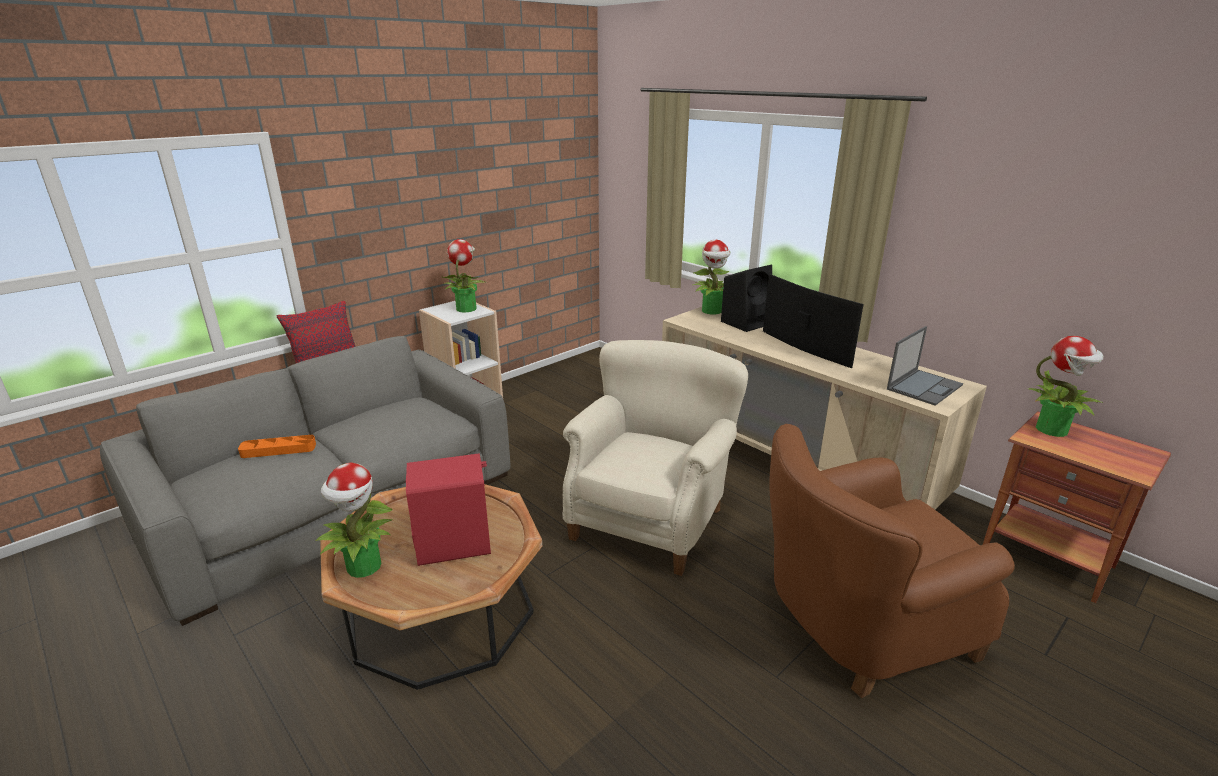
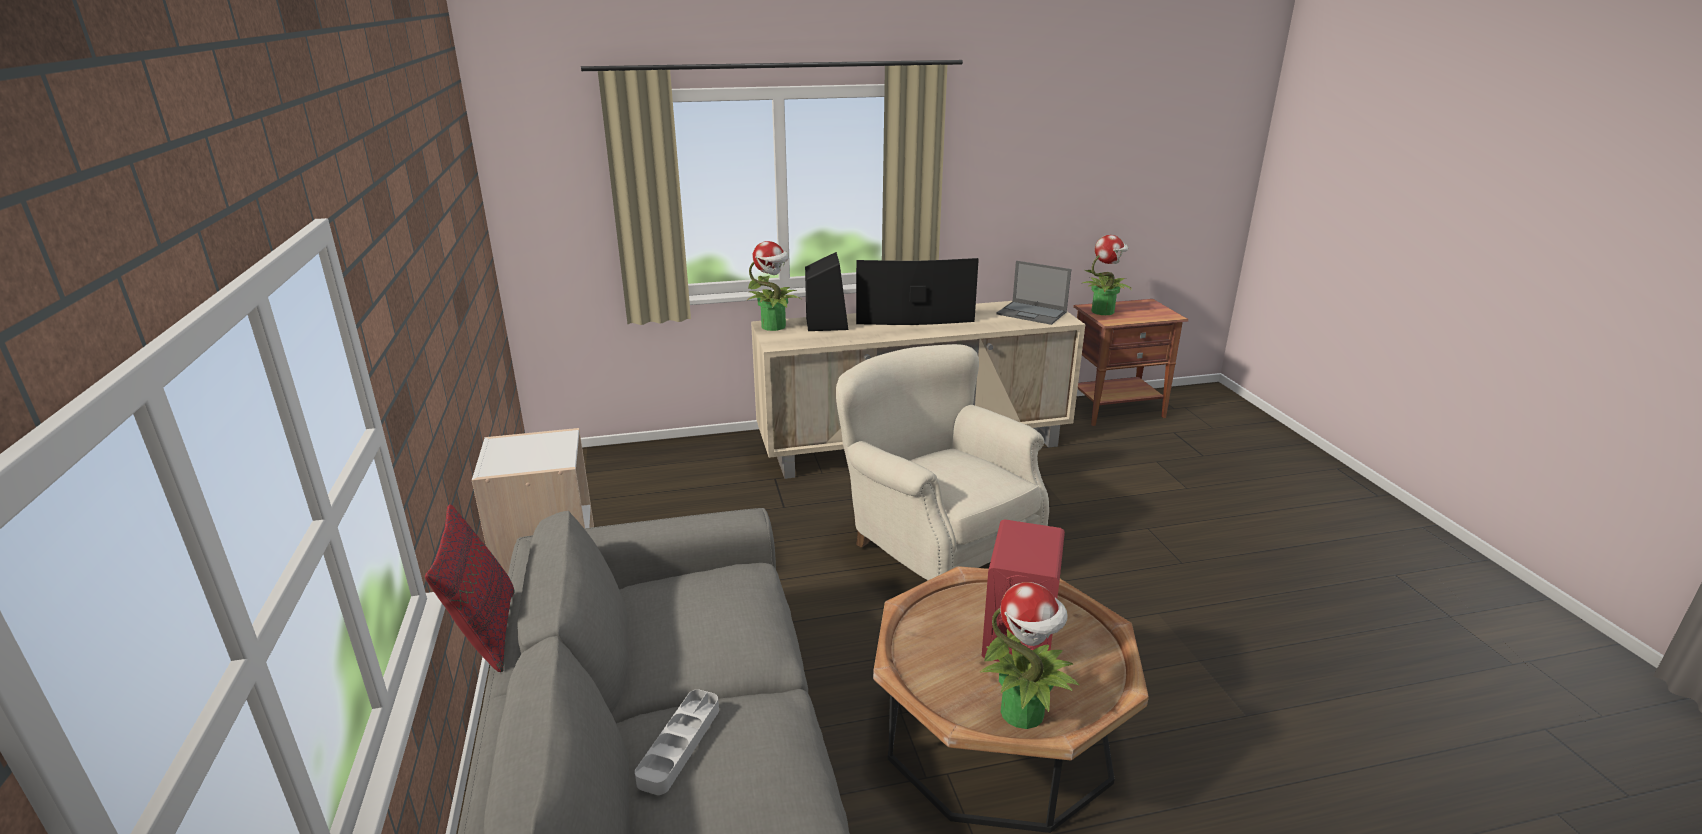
camera: 60 degrees left, 0 degrees up
orange tray [238,435,316,458] -> grey tray [635,689,719,795]
potted plant [441,239,487,313] -> none
brown armchair [770,424,1015,698] -> none
laptop [887,326,963,406] -> laptop turned 135 degrees clockwise [997,261,1071,325]

